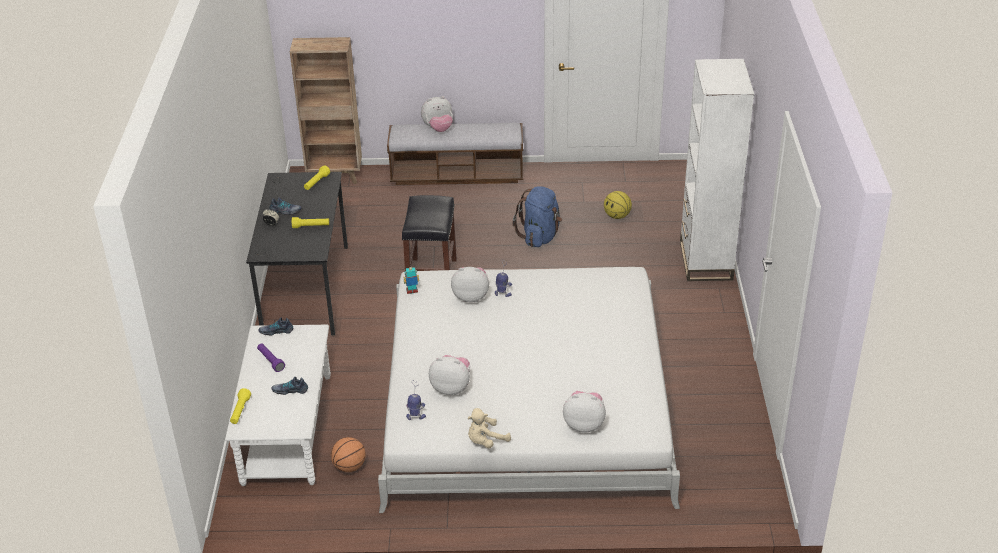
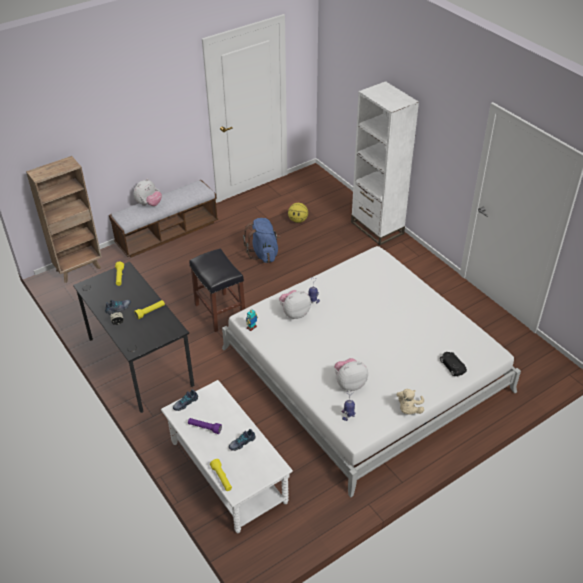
camera: 35 degrees left, 5 degrees up
basketball [331,437,366,472] -> none
plush toy [563,391,606,432] -> black toy car [440,352,467,376]

